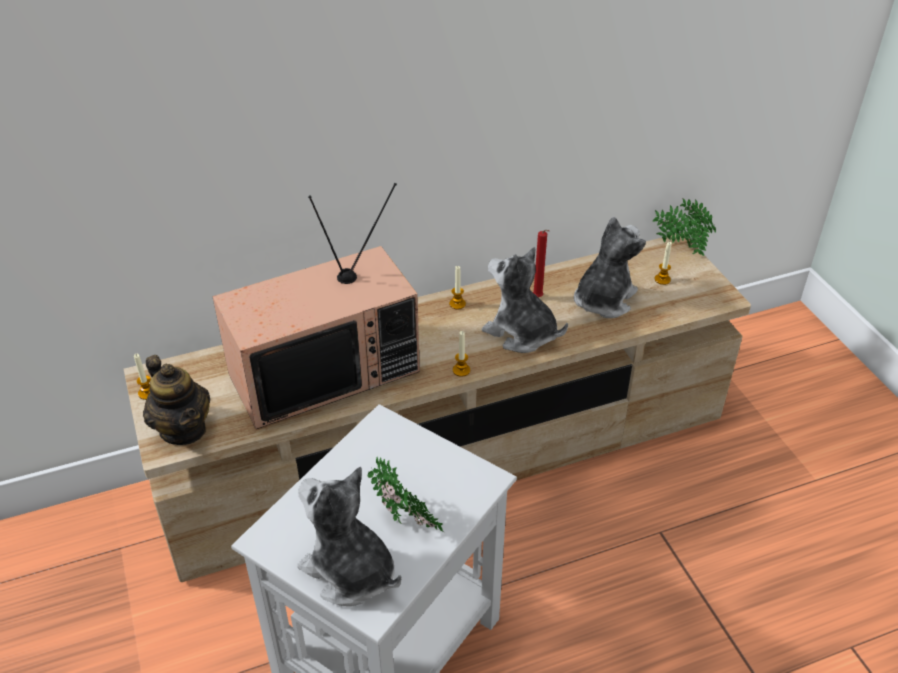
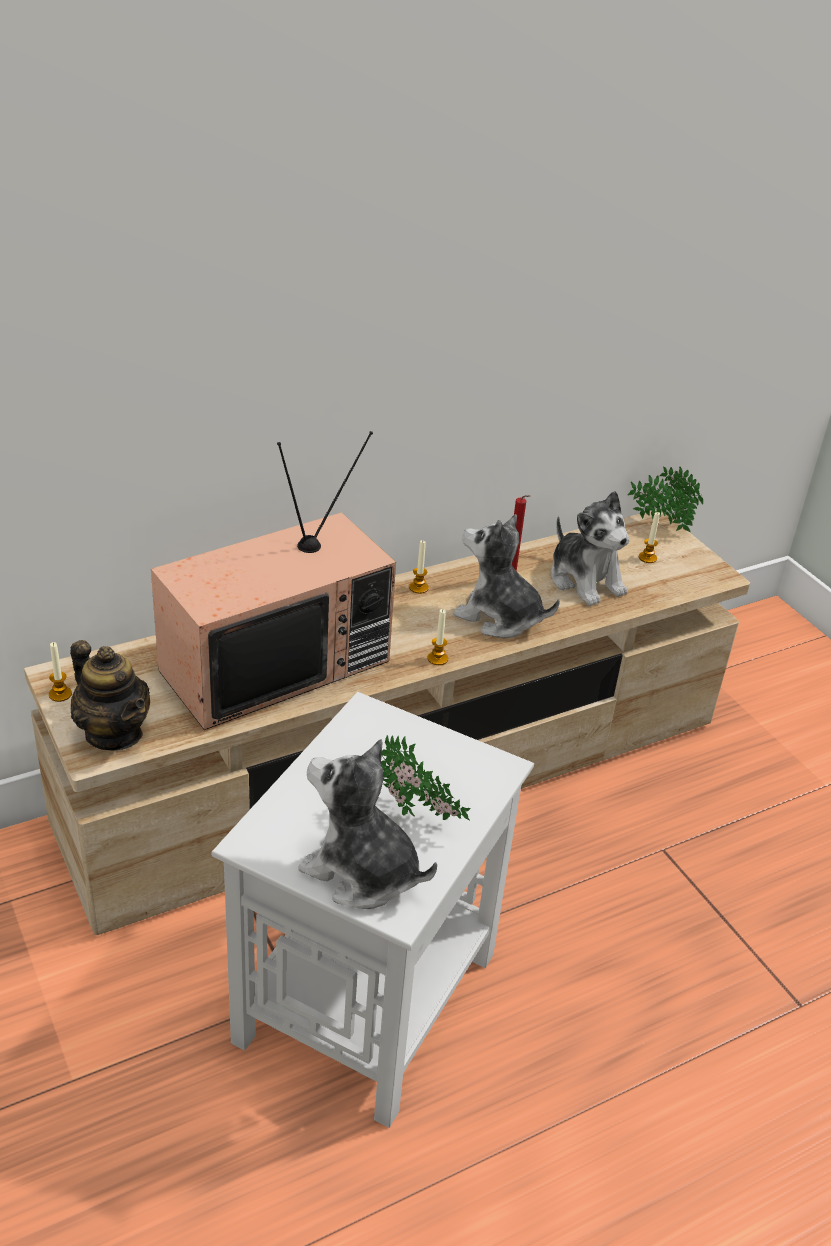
camera: 10 degrees left, 5 degrees down
plush toy [574,217,646,318] -> plush toy turned 120 degrees clockwise [551,491,629,606]

